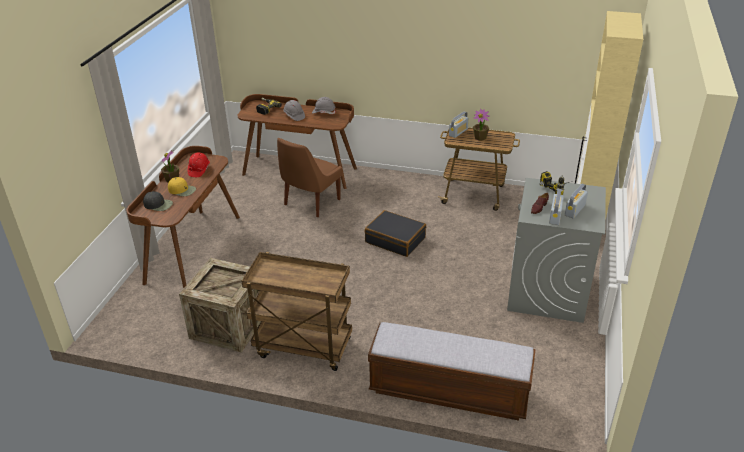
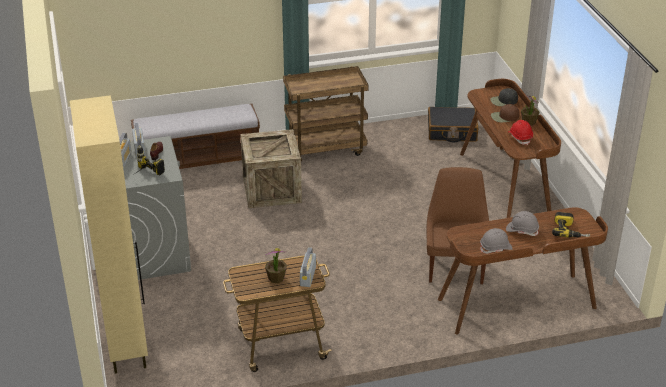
camera: 150 degrees right, 0 degrees up
yellow cap [168,177,196,196] -> brown cap [491,104,520,122]
crate [179,258,261,353] -> crate moved to [240,129,302,208]
black suitcase [365,210,426,257] -> black suitcase moved to [428,107,478,142]

